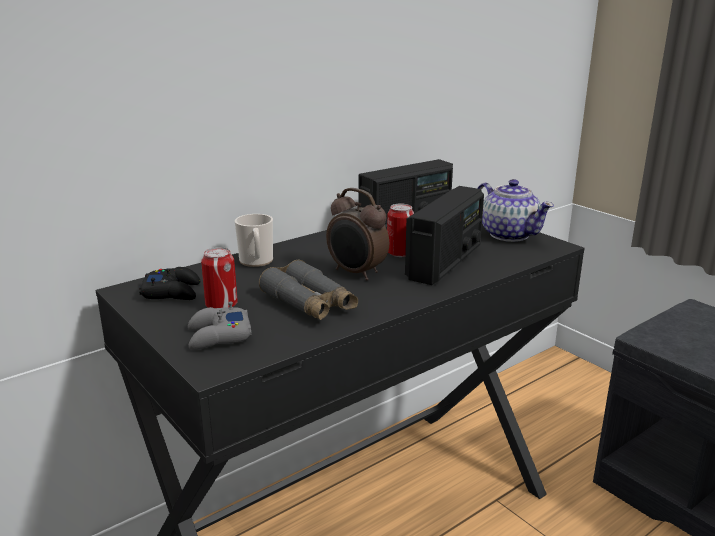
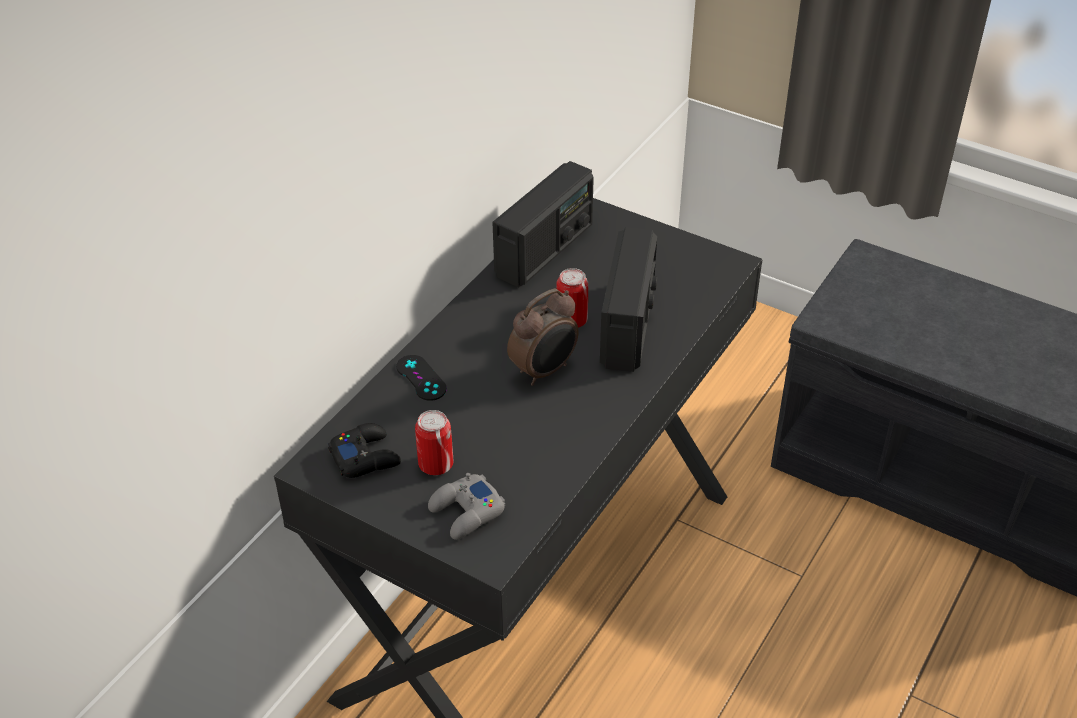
camera: 20 degrees left, 20 degrees up
mug [235,214,273,267] -> black game controller [396,355,447,401]
grey binoculars [259,260,358,320] -> none
alarm clock [326,188,389,281] -> alarm clock turned 60 degrees counterclockwise [507,288,579,386]
teapot [477,179,554,242] -> none

